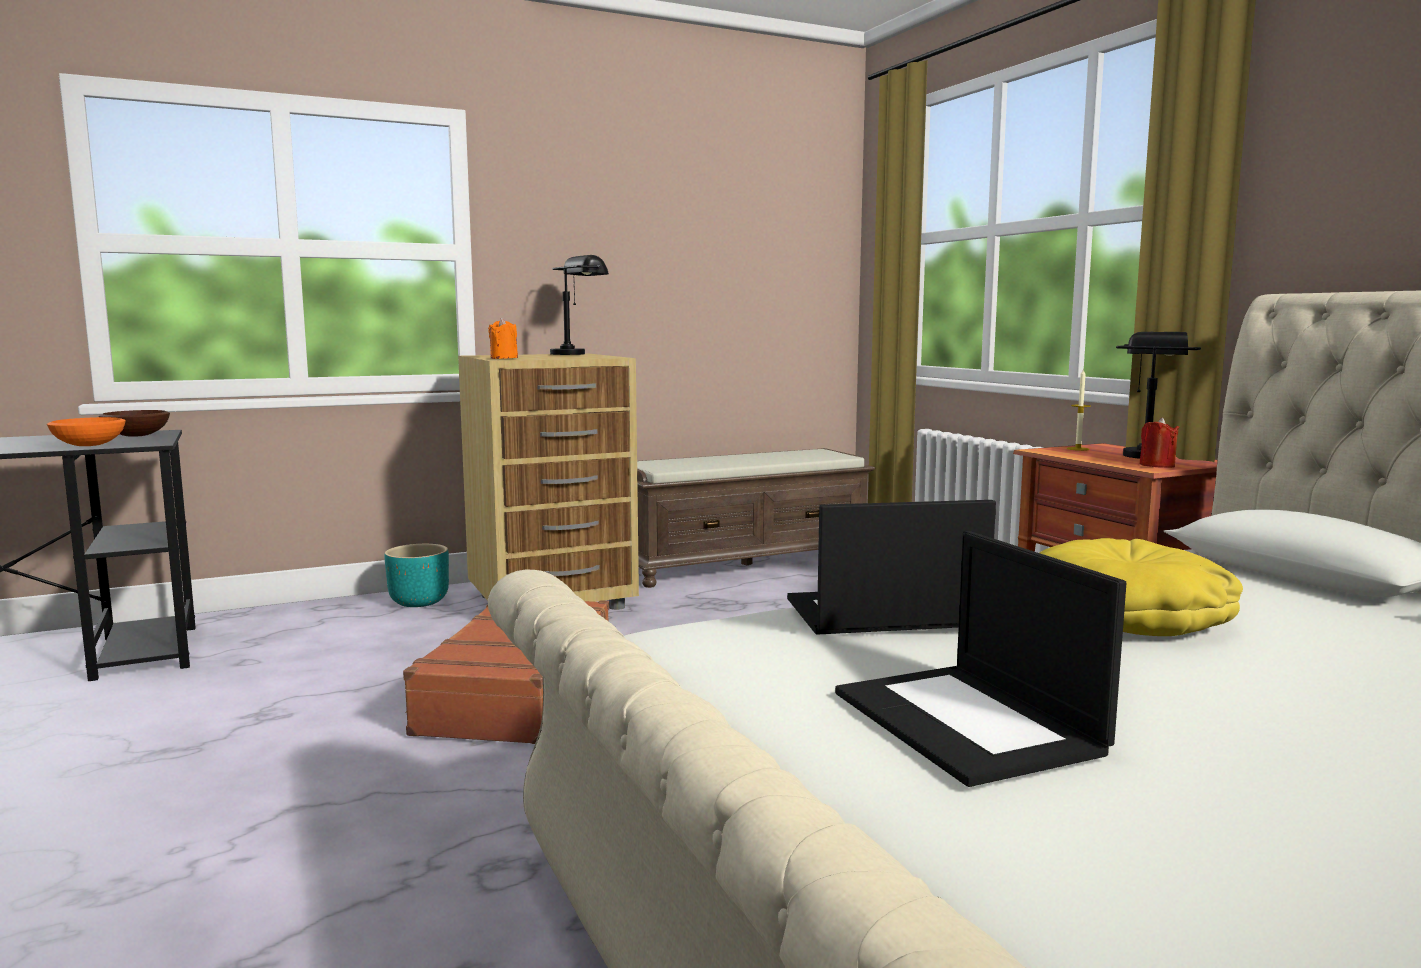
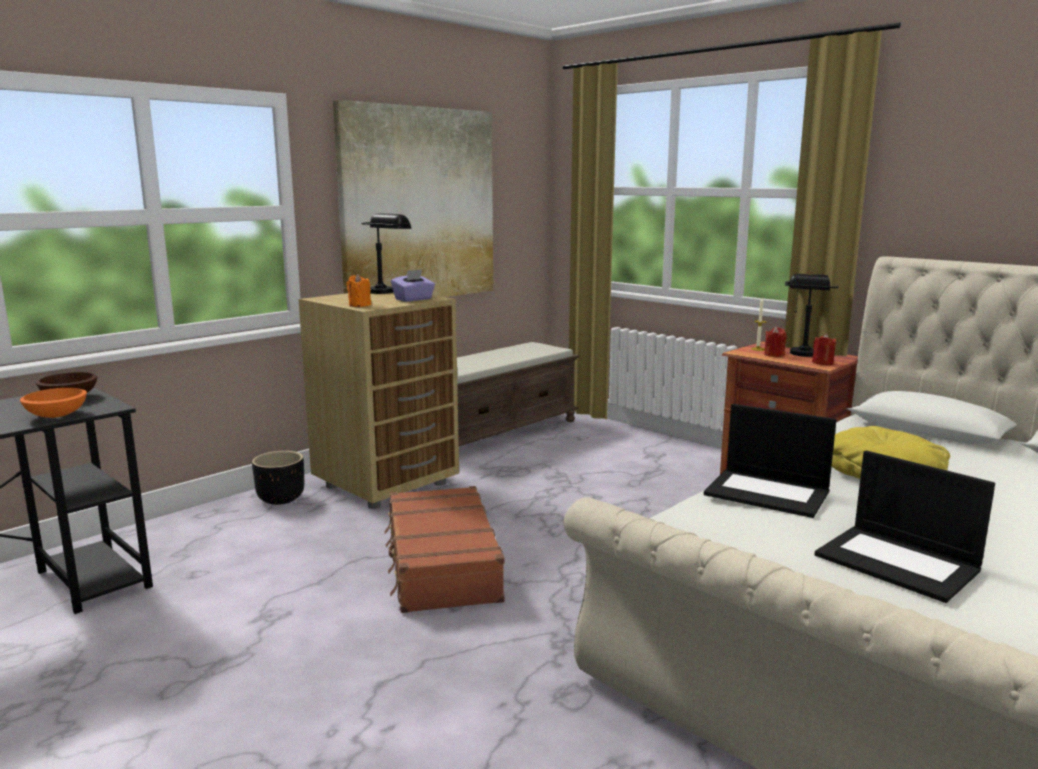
camera: 20 degrees left, 5 degrees up
turquoise planter [385,544,449,607] -> black planter [252,451,304,505]
laptop [787,500,996,635] -> laptop turned 120 degrees counterclockwise [704,404,836,518]
none -> picture [333,100,493,297]
none -> purple tissue box [391,270,435,302]
none -> red candle [764,326,787,357]

